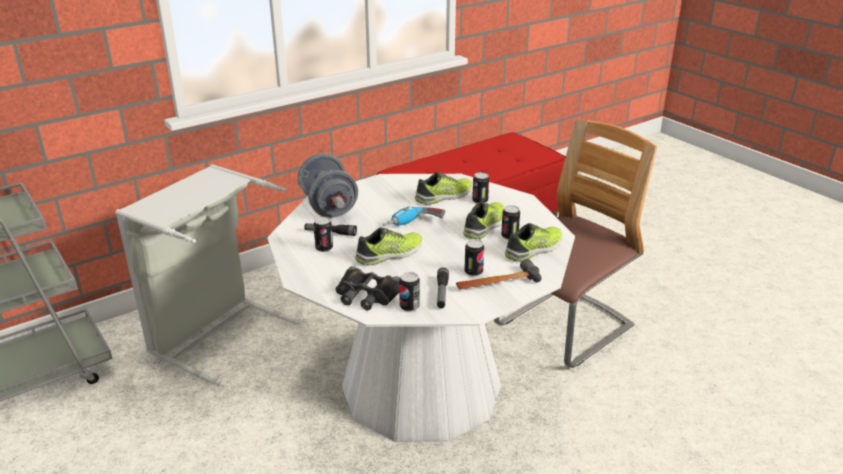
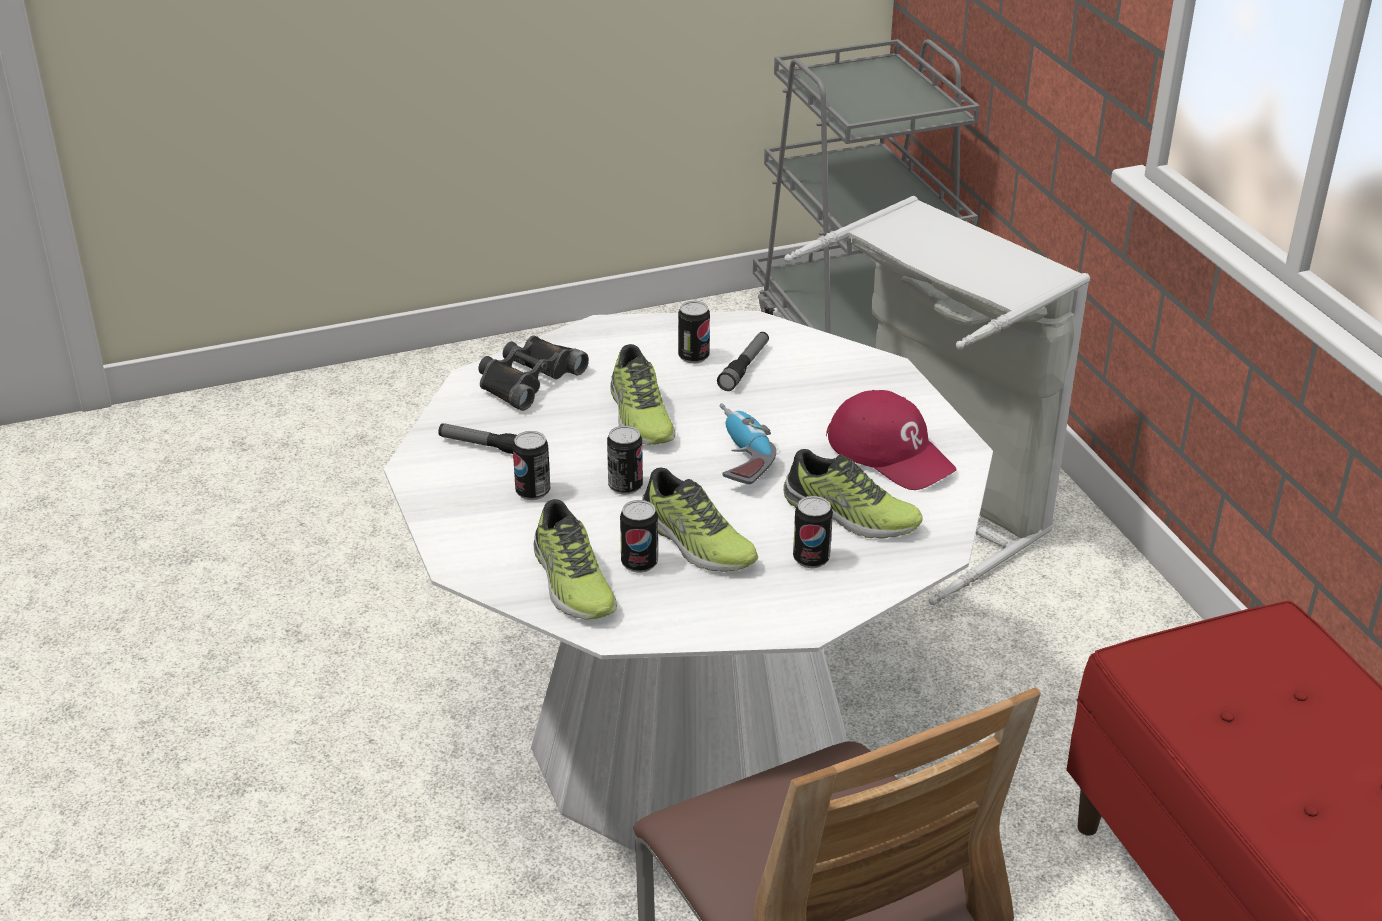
camera: 105 degrees right, 5 degrees up
grey dumbbell [298,153,358,218] -> none
can [399,272,420,312] -> can moved to [607,426,643,495]
shoe [415,172,472,205] -> shoe turned 45 degrees counterclockwise [783,449,923,539]
hammer [456,259,542,290] -> none
none -> red cap [826,390,957,490]

